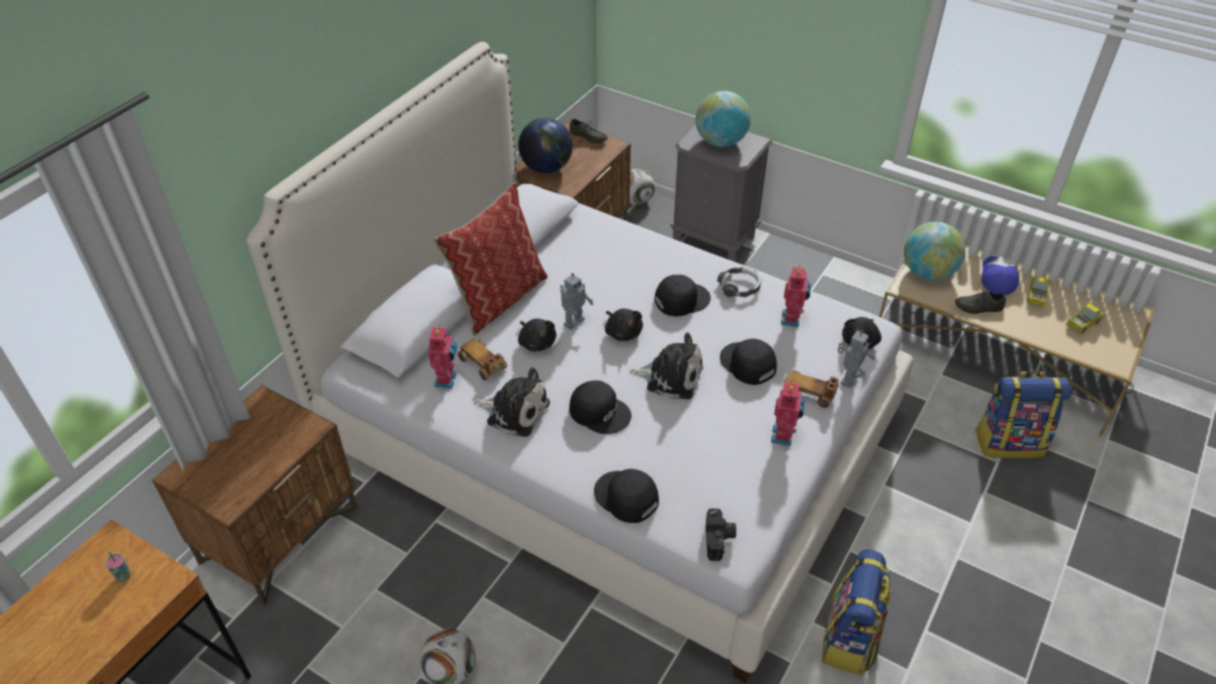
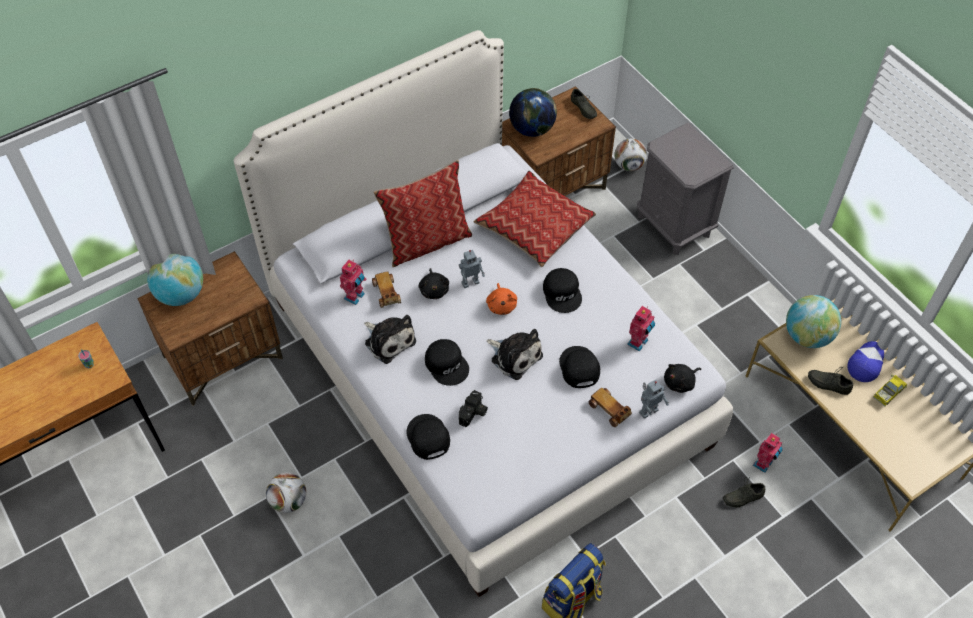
camera: 25 degrees right, 10 degrees up
black plush toy [605,309,643,341] -> orange plush toy [486,283,517,315]
black cap [655,275,711,316] -> black cap turned 75 degrees clockwise [543,268,582,313]
globe [696,91,751,147] -> globe moved to [147,254,203,306]
camera [706,508,736,561] -> camera moved to [459,390,488,427]
headphones [717,267,762,297] -> none
toy robot [771,380,805,446] -> toy robot moved to [753,433,783,473]
backpack [975,371,1072,458] -> none
toy truck [1066,303,1105,334] -> none
none -> pillow [474,171,596,267]
none -> grey shoe [723,477,765,507]

